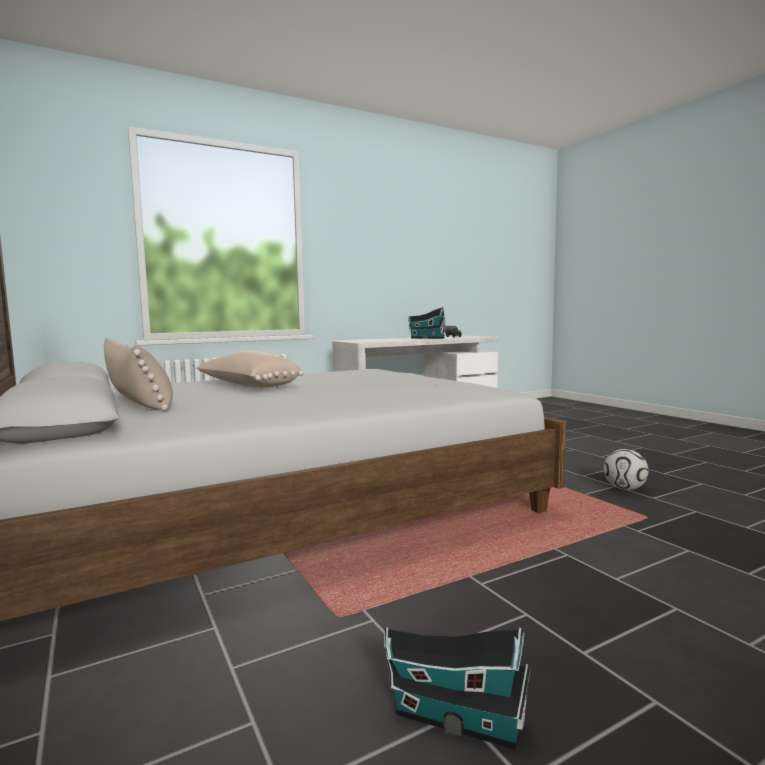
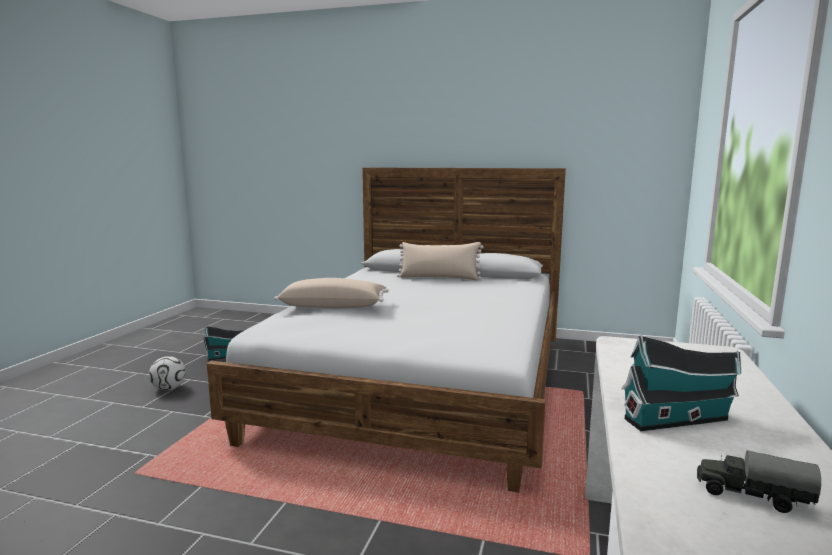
camera: 135 degrees right, 5 degrees up
beige pillow [197,351,304,388] -> beige pillow moved to [274,278,389,308]
football [604,449,649,490] -> football moved to [149,356,186,390]

